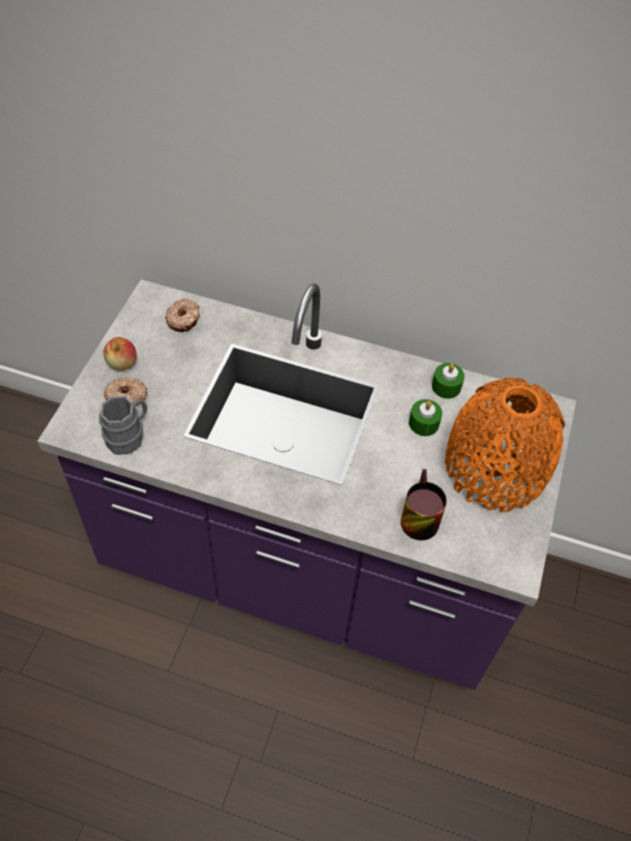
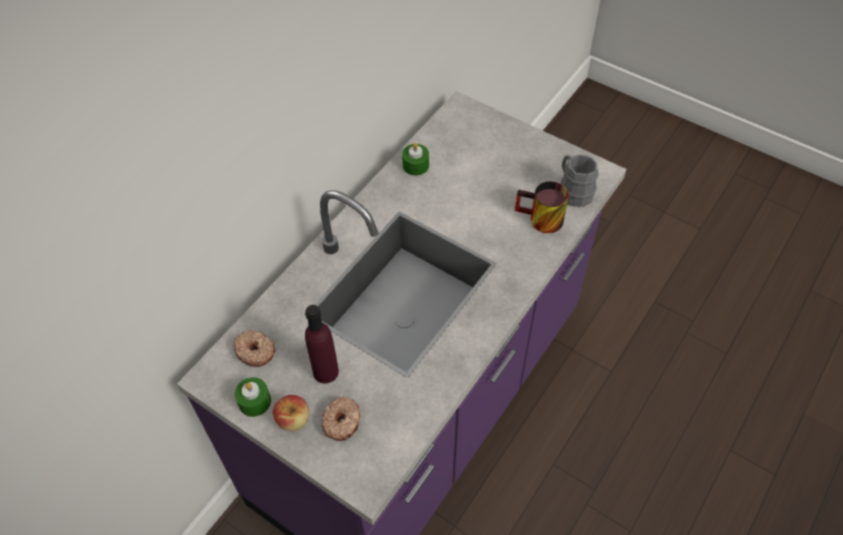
camera: 70 degrees left, 0 degrees up
grey mug [99,396,147,455] -> grey mug moved to [561,154,598,207]
green candle [409,399,442,436] -> green candle moved to [234,377,271,417]
orange vase [444,378,565,513] -> none
none -> purple bottle [305,305,339,384]

